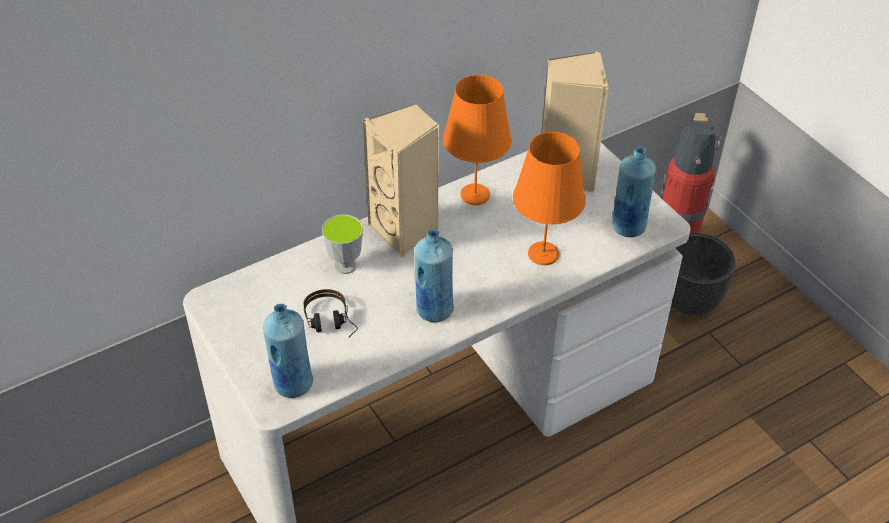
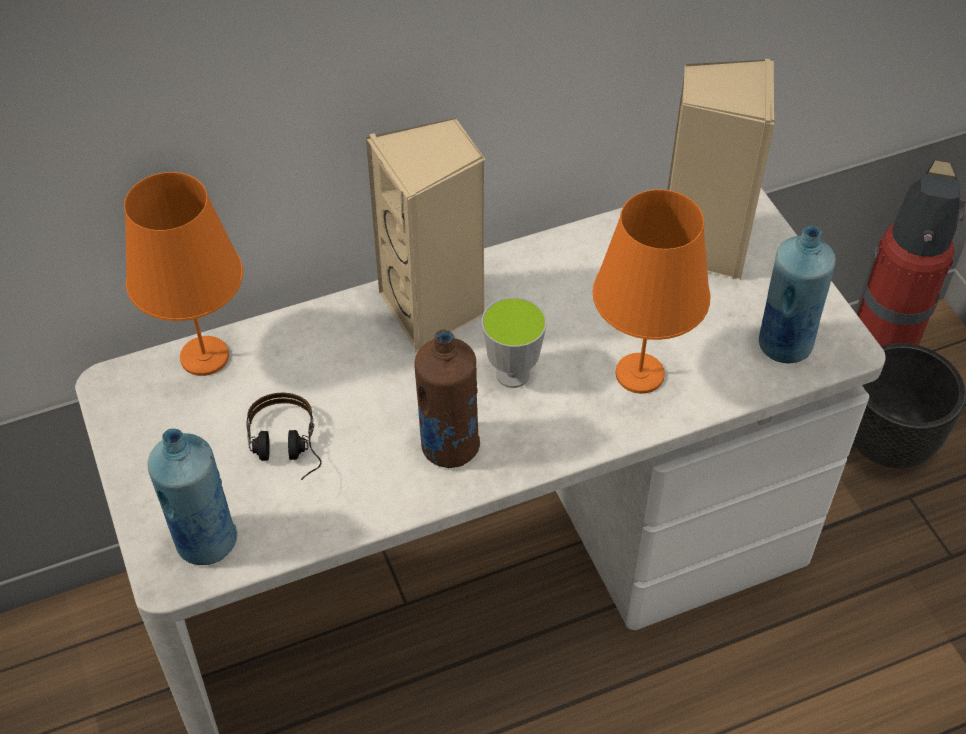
camera: 10 degrees right, 5 degrees up
cup [322,214,363,274] -> cup moved to [482,297,547,388]
blue bottle [414,229,454,322] -> brown bottle [414,330,480,468]
orange table lamp [443,75,512,205] -> orange table lamp moved to [124,172,243,376]

